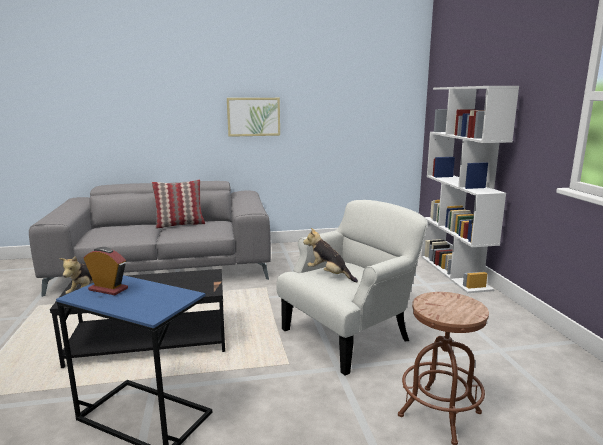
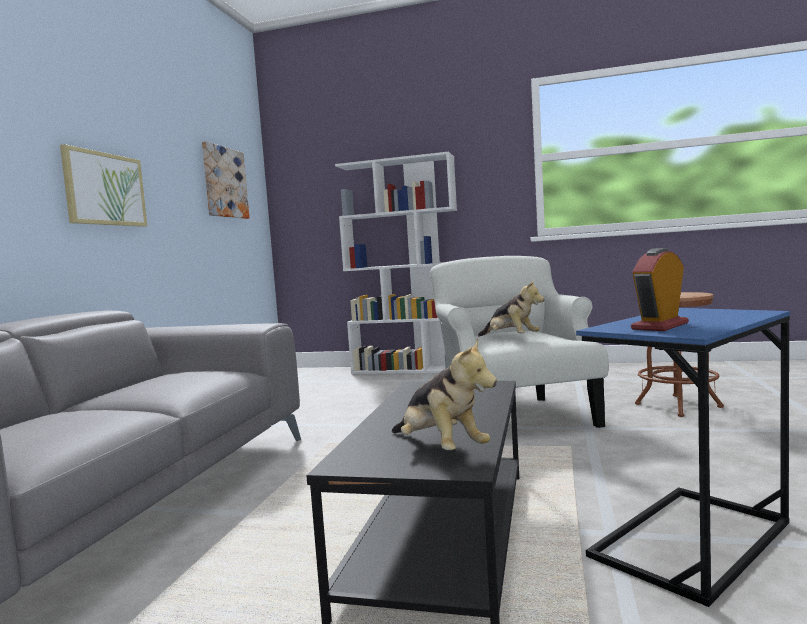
camera: 65 degrees left, 10 degrees down
pillow [152,179,205,229] -> none
plush toy [303,228,358,282] -> plush toy turned 105 degrees counterclockwise [478,279,545,336]
none -> picture [202,141,250,219]

